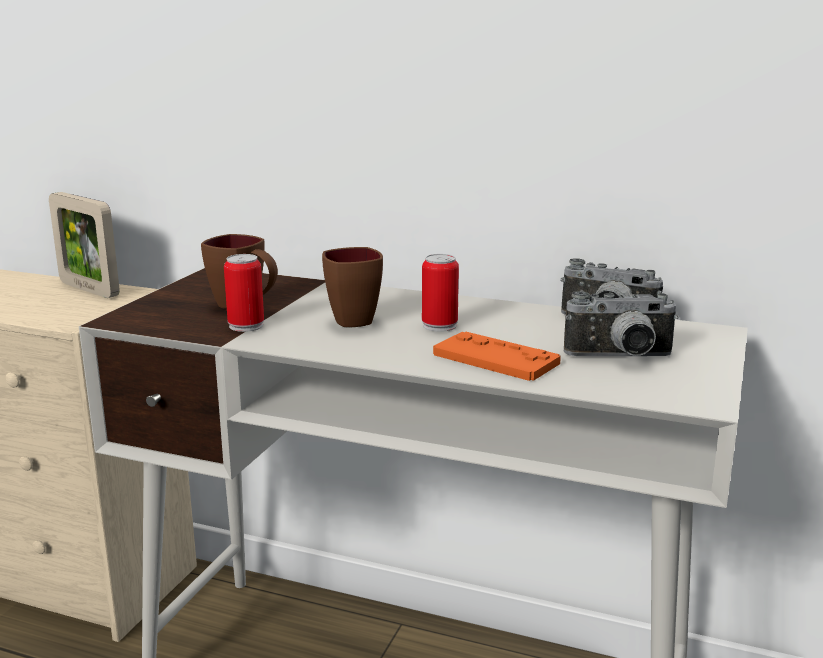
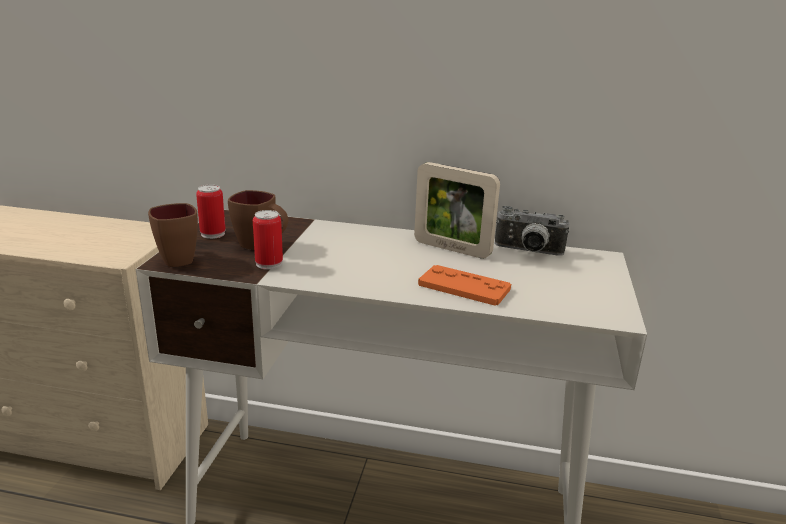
camera: 10 degrees left, 5 degrees up
picture frame [49,192,120,298] -> picture frame moved to [414,162,500,259]
brown mug [322,247,383,328] -> brown mug moved to [148,203,198,267]
can [422,254,459,332] -> can moved to [196,185,226,239]
camera [564,291,678,356] -> none

